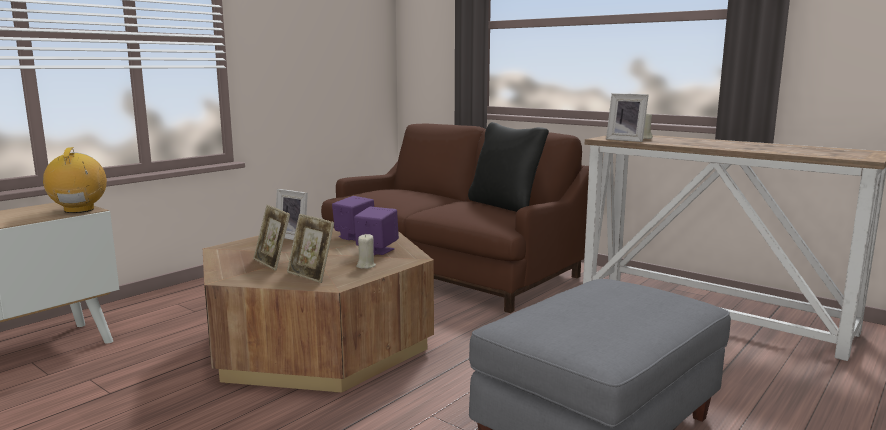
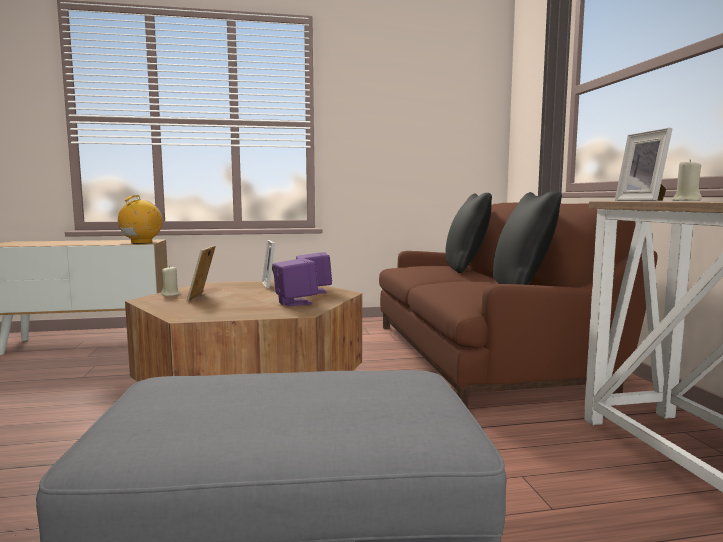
camera: 40 degrees right, 5 degrees down
picture frame [287,214,334,283] -> none
beige candle [356,234,376,269] -> beige candle moved to [161,266,181,296]
none -> black pillow [445,193,492,273]

